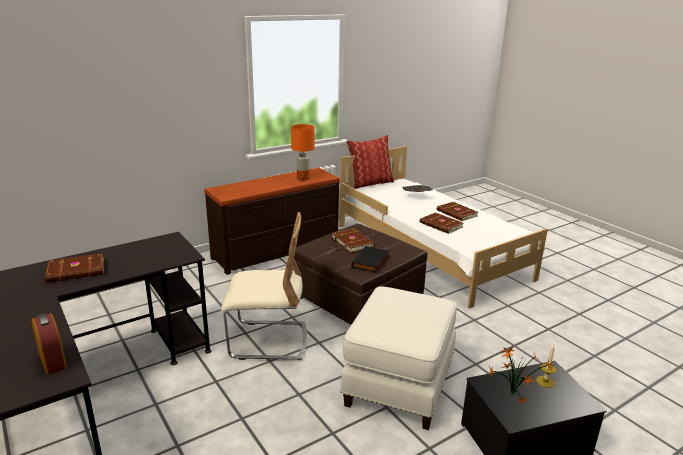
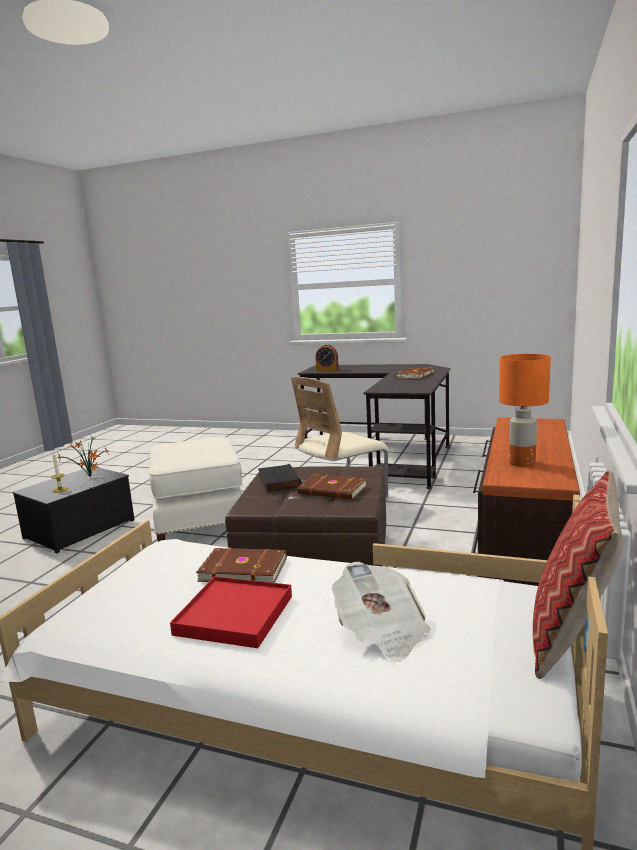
camera: 145 degrees right, 10 degrees down
brown book [437,202,478,221] -> red tray [170,576,292,648]

